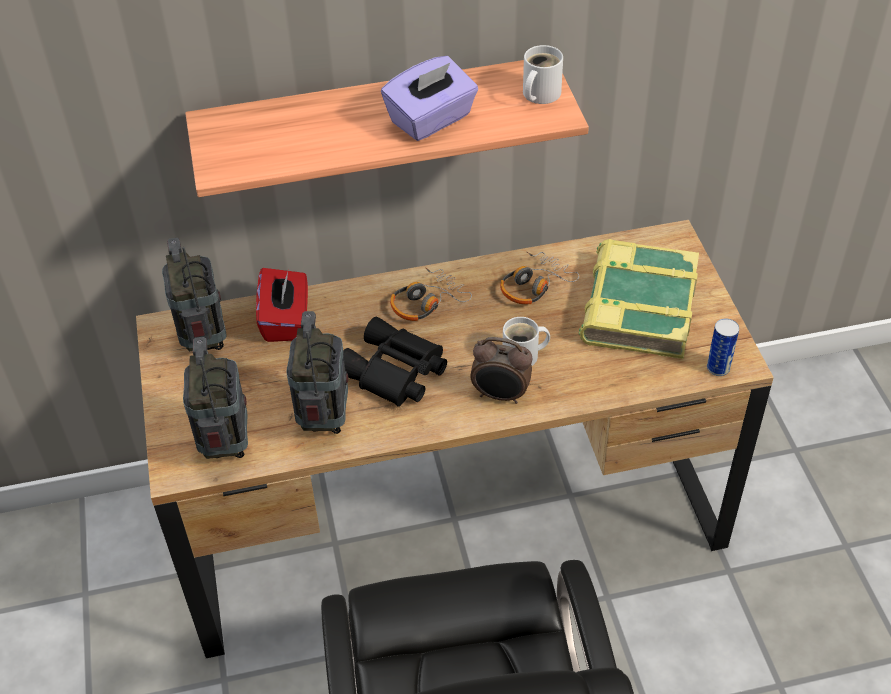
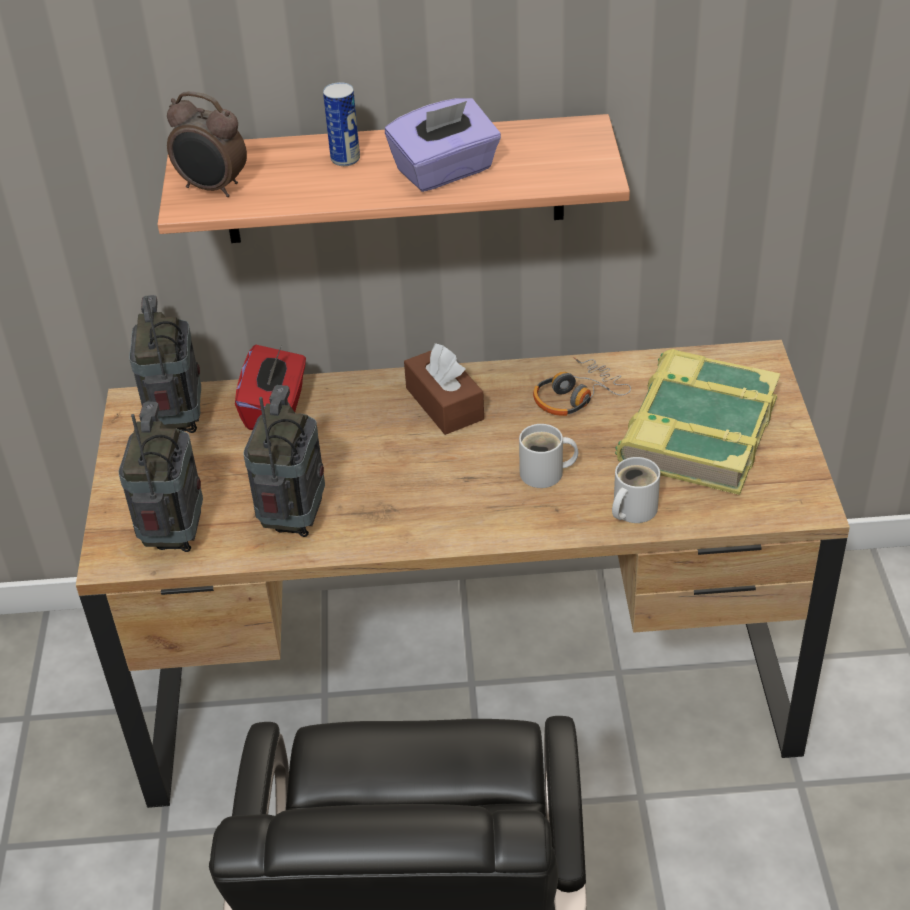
camera: 10 degrees right, 5 degrees down
black binoculars [343,317,447,407] -> none
headphones [390,268,472,321] -> brown tissue box [404,343,484,435]
alarm clock [470,337,533,404] -> alarm clock moved to [167,91,247,197]
white mug [523,45,563,104] -> white mug moved to [612,457,660,523]
can [707,318,739,376] -> can moved to [323,82,360,166]

